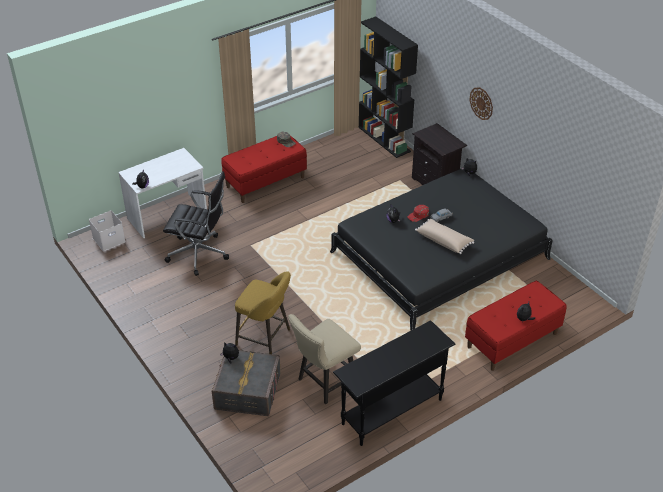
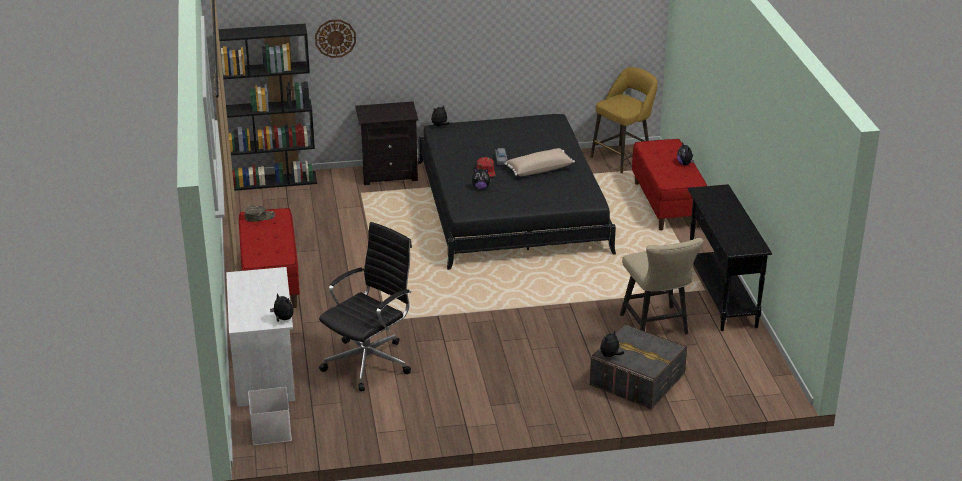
camera: 65 degrees left, 10 degrees down
yellow stool [235,271,291,354] -> yellow stool moved to [590,67,658,173]
wall clock [469,87,493,120] -> wall clock moved to [315,19,356,58]

